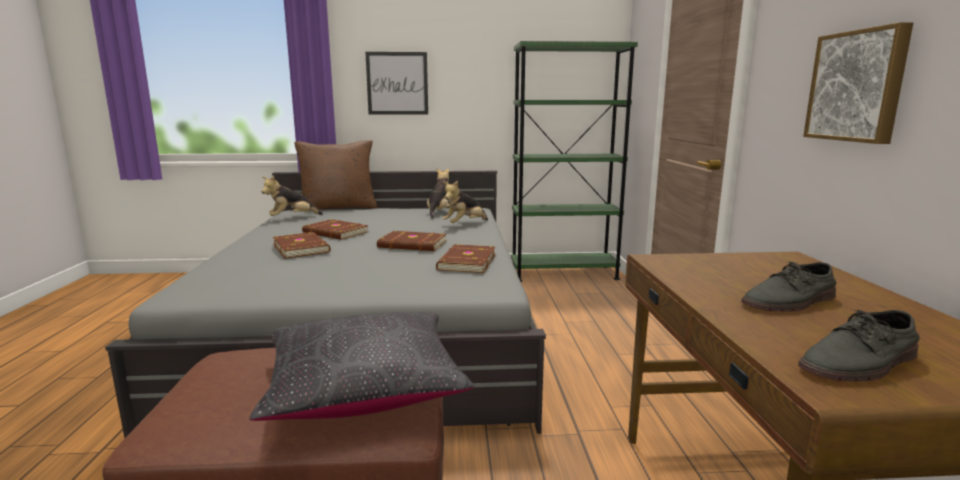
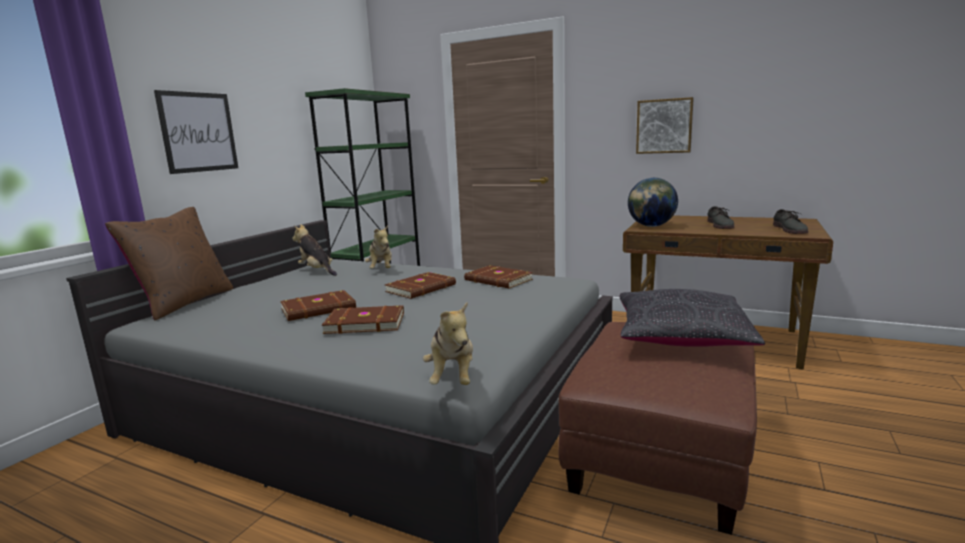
camera: 60 degrees left, 0 degrees up
plush toy [262,176,323,216] -> plush toy moved to [423,302,473,385]
none -> globe [628,178,678,227]

